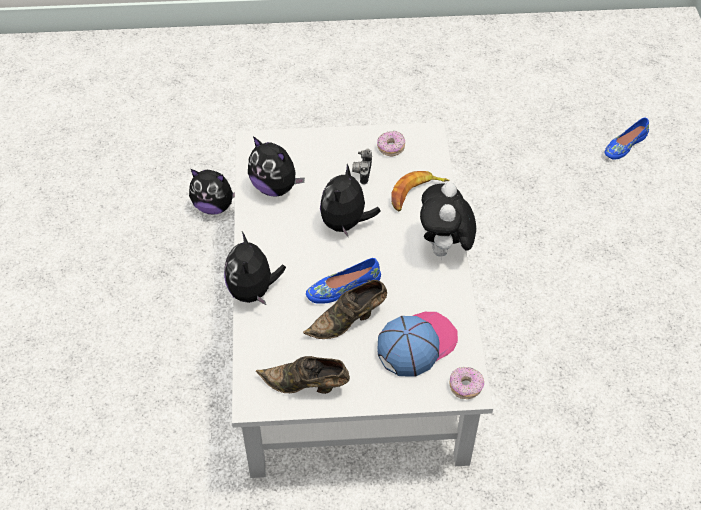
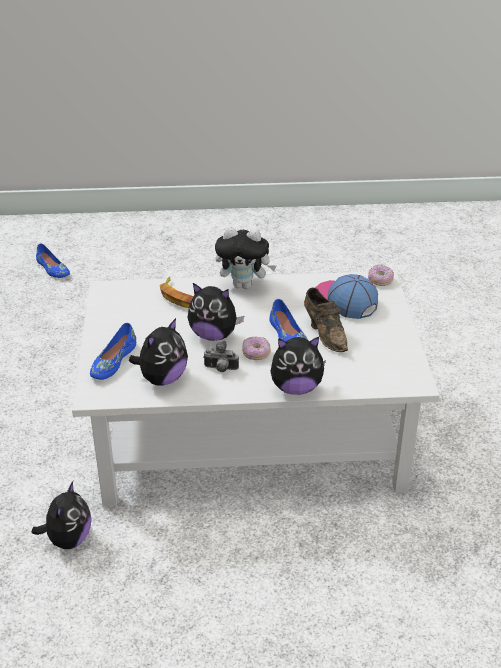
camera: 90 degrees left, 15 degrees down
brown shoe [256,356,350,394] -> none
camera [352,148,372,185] -> camera moved to [203,341,239,372]
donut [377,131,405,156] -> donut moved to [242,337,271,360]
none -> blue shoe [90,323,136,380]

